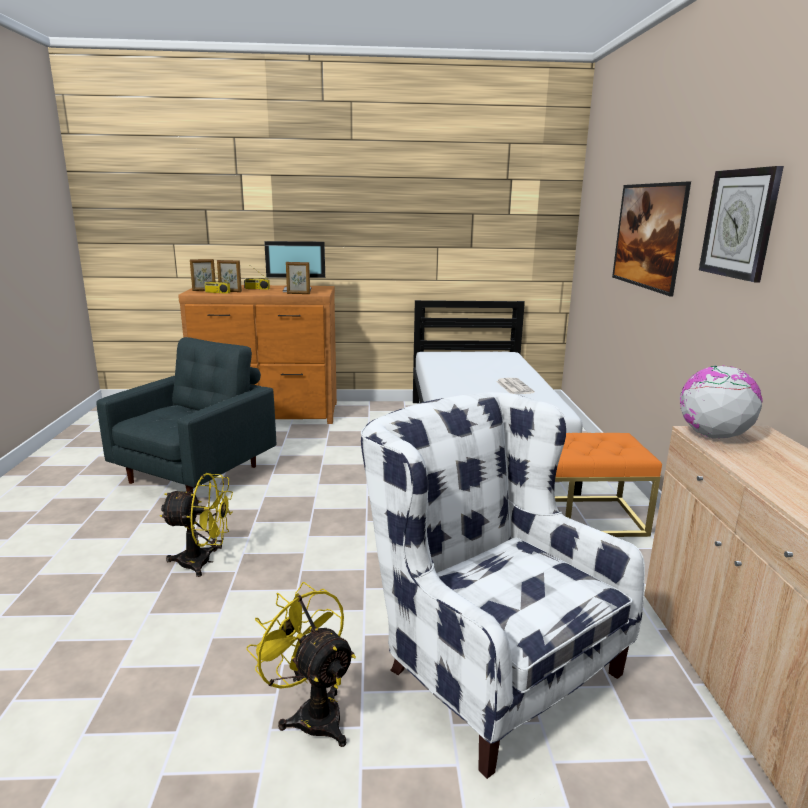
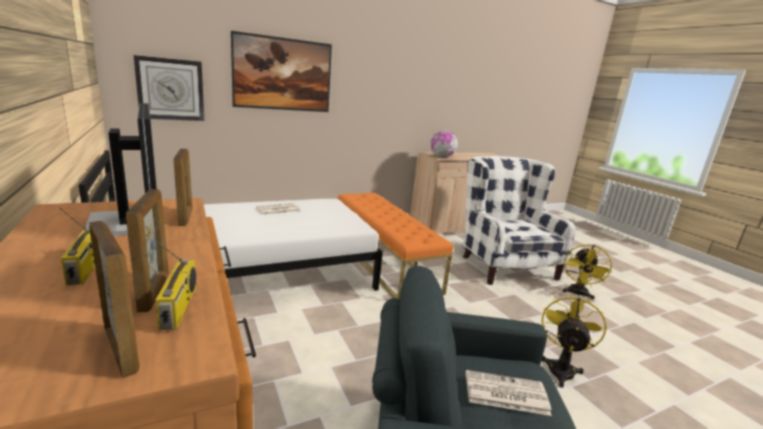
camera: 115 degrees left, 0 degrees up
yellow fan [160,473,233,577] -> yellow fan turned 45 degrees clockwise [542,295,607,388]
white armchair [361,392,645,779] -> white armchair turned 135 degrees clockwise [463,156,575,285]
wall clock [699,166,784,282] -> wall clock moved to [134,55,204,121]
none -> newspaper [466,370,552,416]

